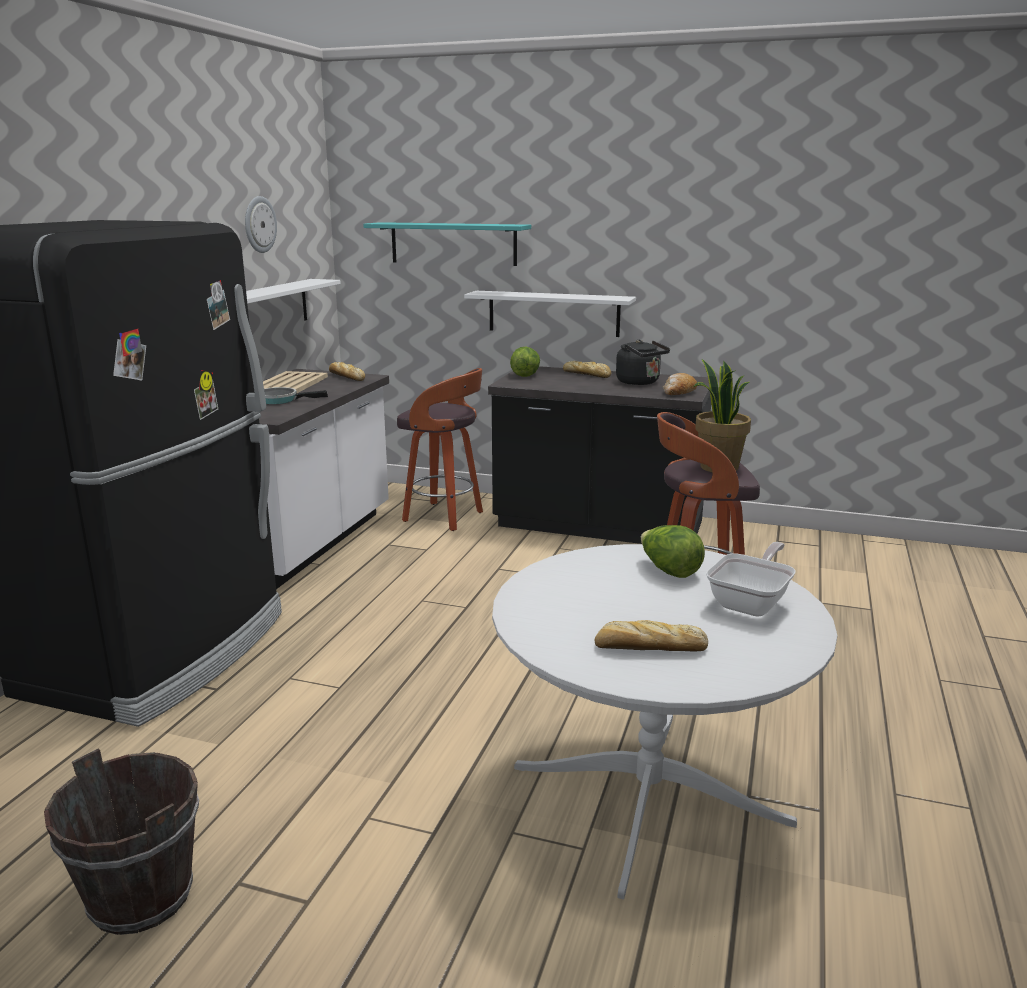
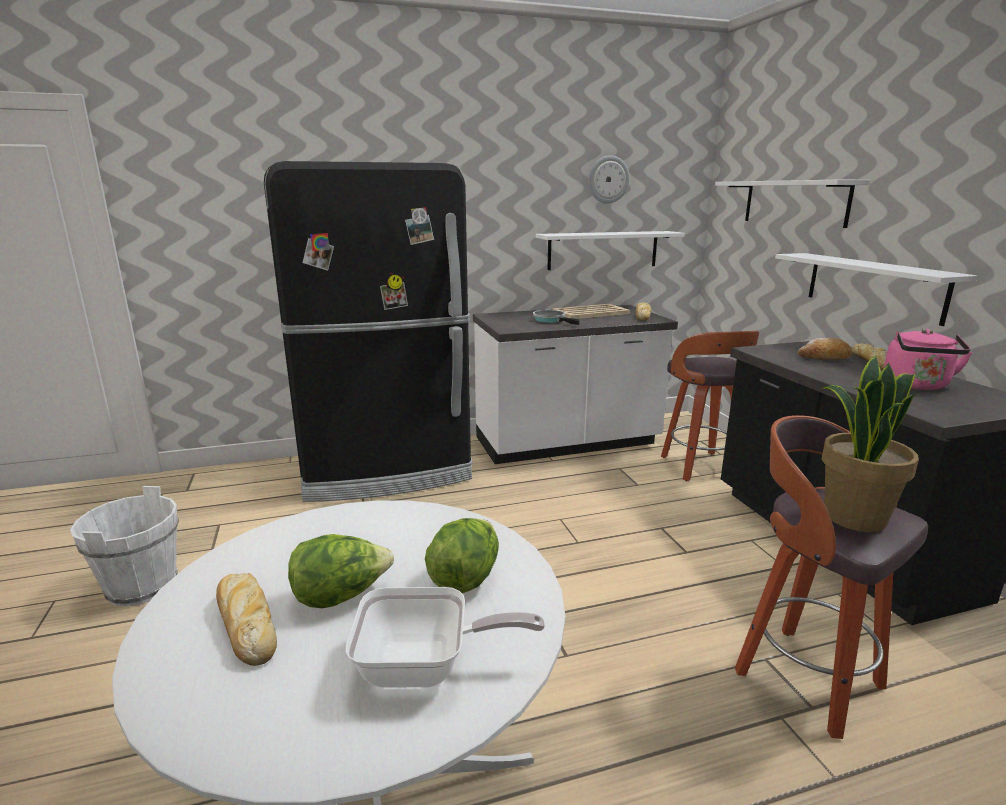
camera: 55 degrees right, 0 degrees up
brown bucket [44,749,199,935] -> white bucket [70,486,179,606]
turquoise shelf [363,222,531,266] -> white shelf [715,180,870,228]
lettuce [510,347,540,377] -> lettuce moved to [288,534,394,608]
black kettle [616,340,670,385] -> pink kettle [884,329,973,390]
bread [663,373,697,395] -> bread moved to [798,338,852,360]

